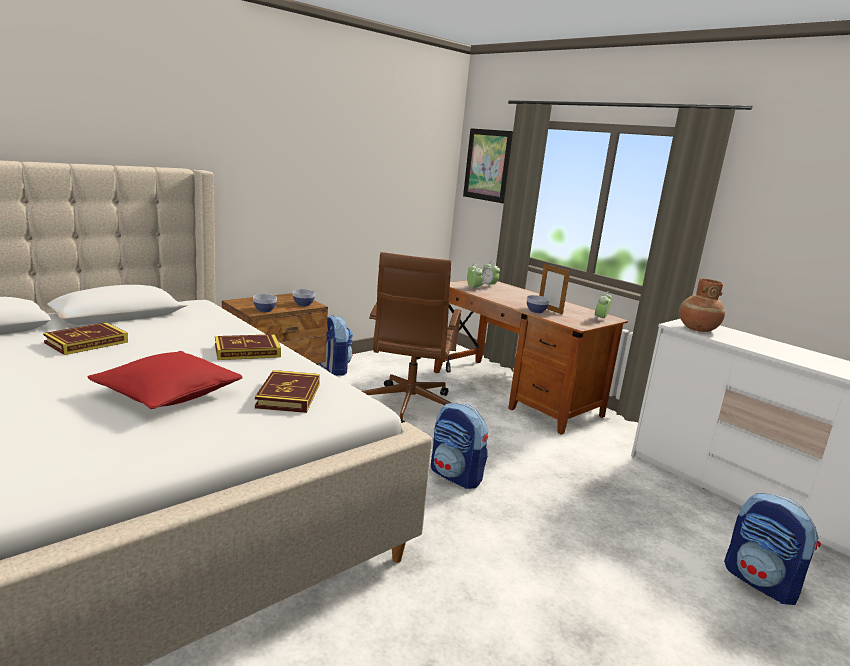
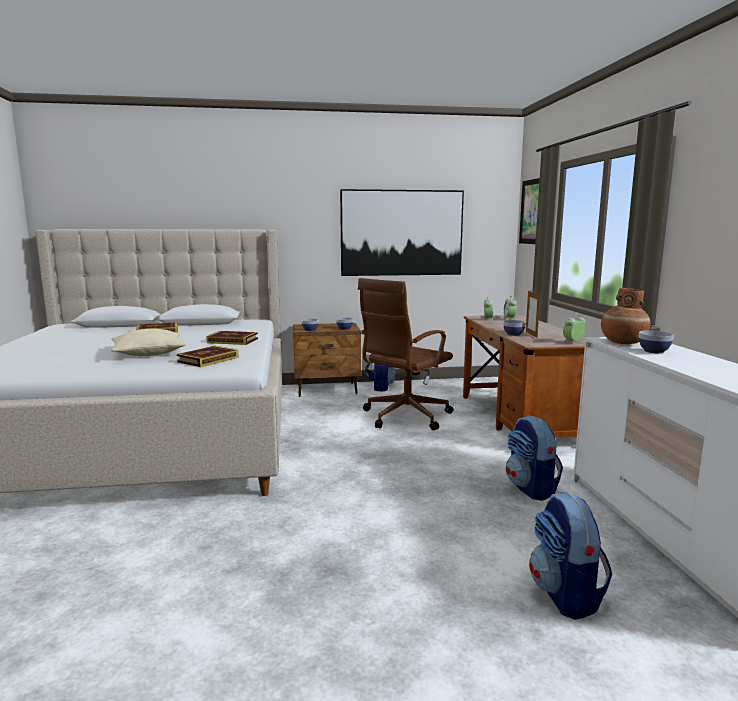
camera: 35 degrees right, 5 degrees down
red pillow [87,351,243,409] -> beige pillow [111,329,186,356]
backpack [431,403,488,489] -> backpack moved to [506,415,563,501]
none -> picture [340,189,464,276]
none -> bowl [639,331,674,354]

